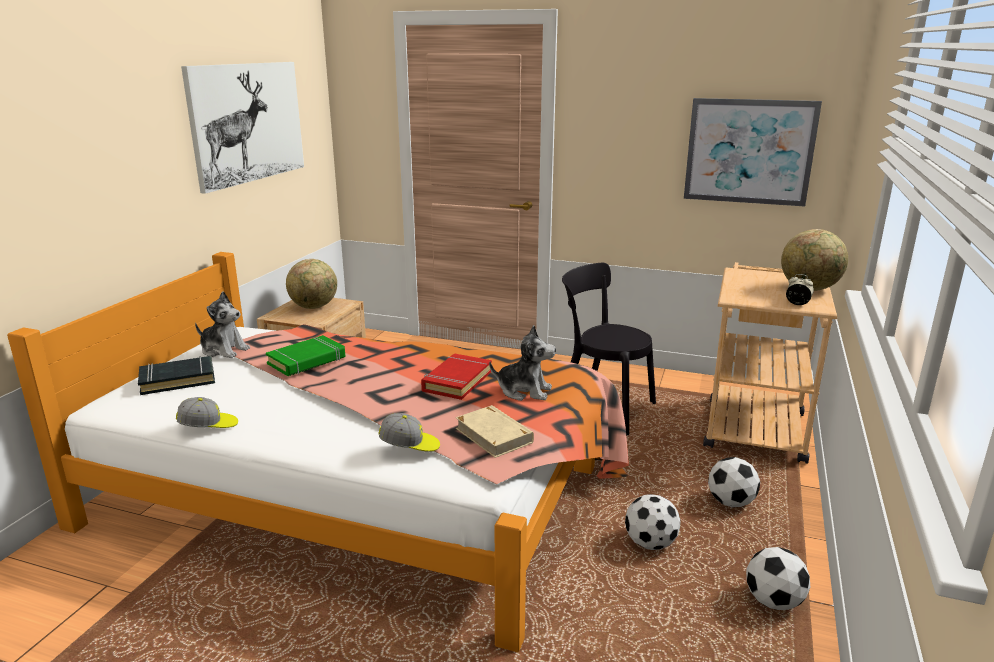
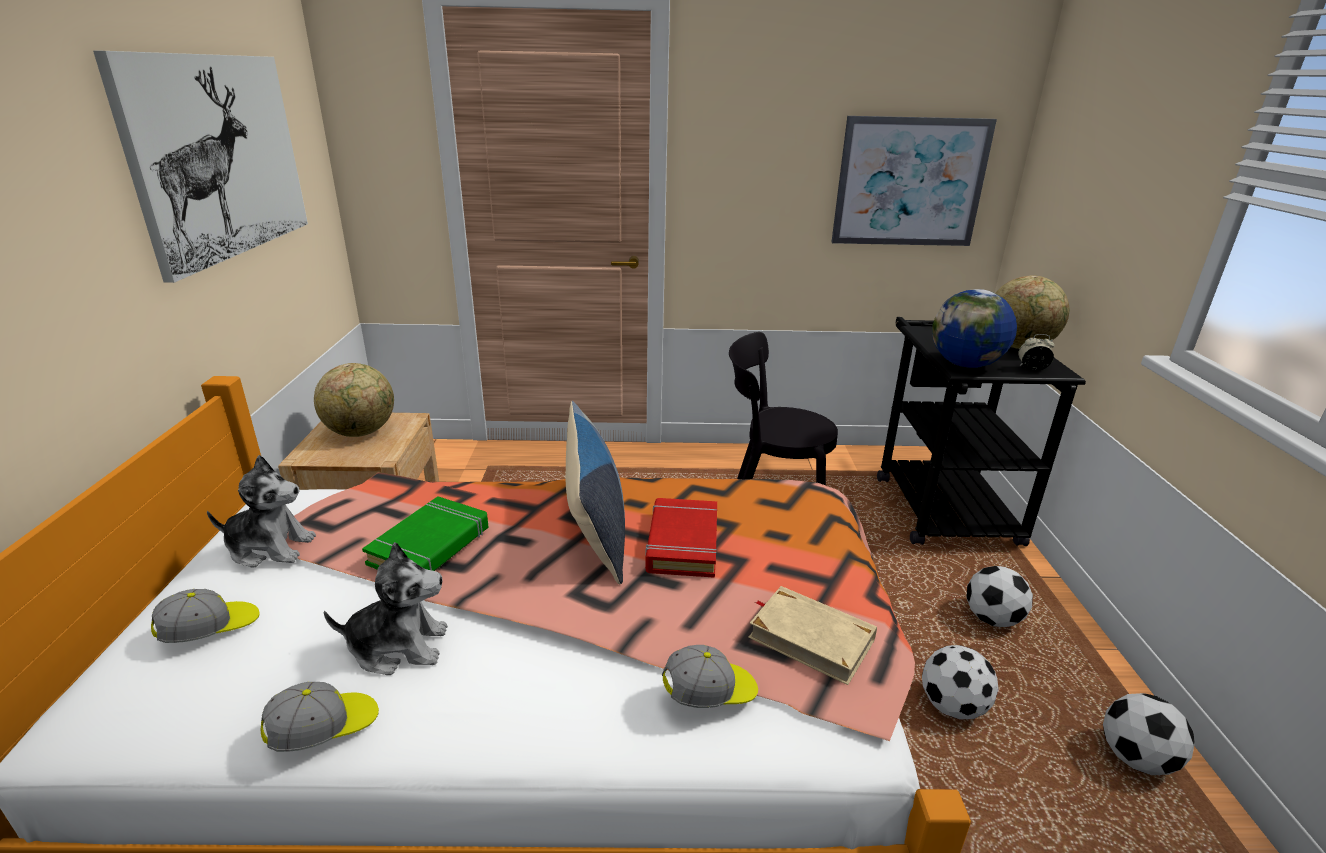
camera: 20 degrees left, 5 degrees up
black book [138,356,215,395] -> cap [151,589,260,643]
plush toy [489,325,556,401] -> plush toy moved to [324,542,448,675]
beige cart [703,262,837,464] -> black cart [877,317,1086,546]
none -> pillow [566,401,625,584]
none -> globe [932,289,1017,368]

